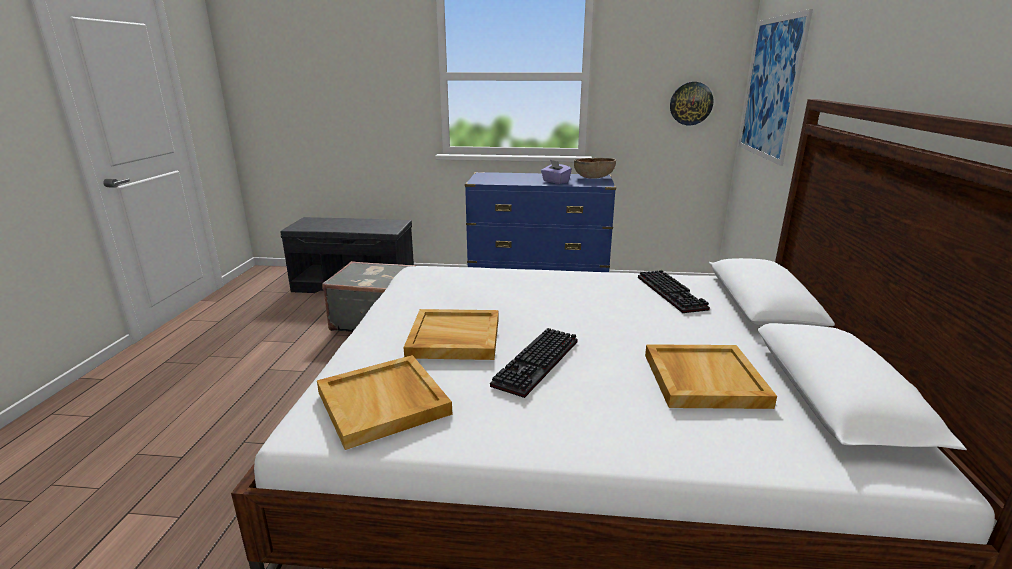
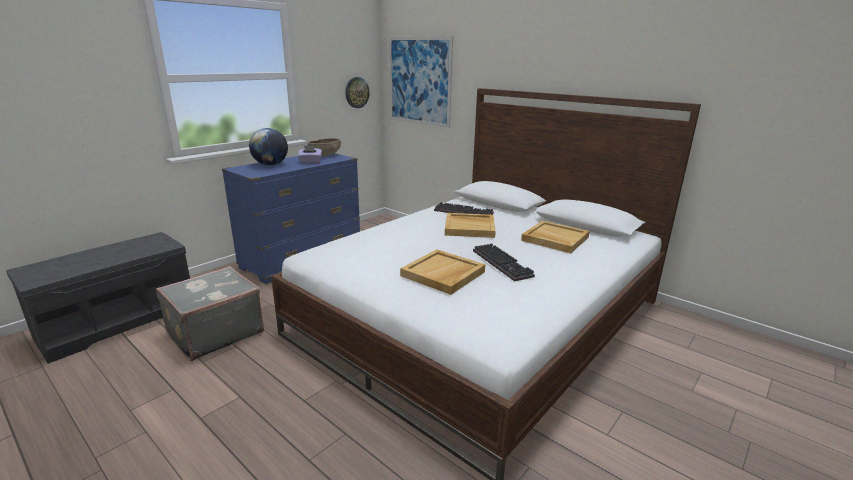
camera: 55 degrees left, 0 degrees up
beige tray [317,355,453,450] -> beige tray moved to [445,213,496,238]
none -> globe [249,128,288,166]

